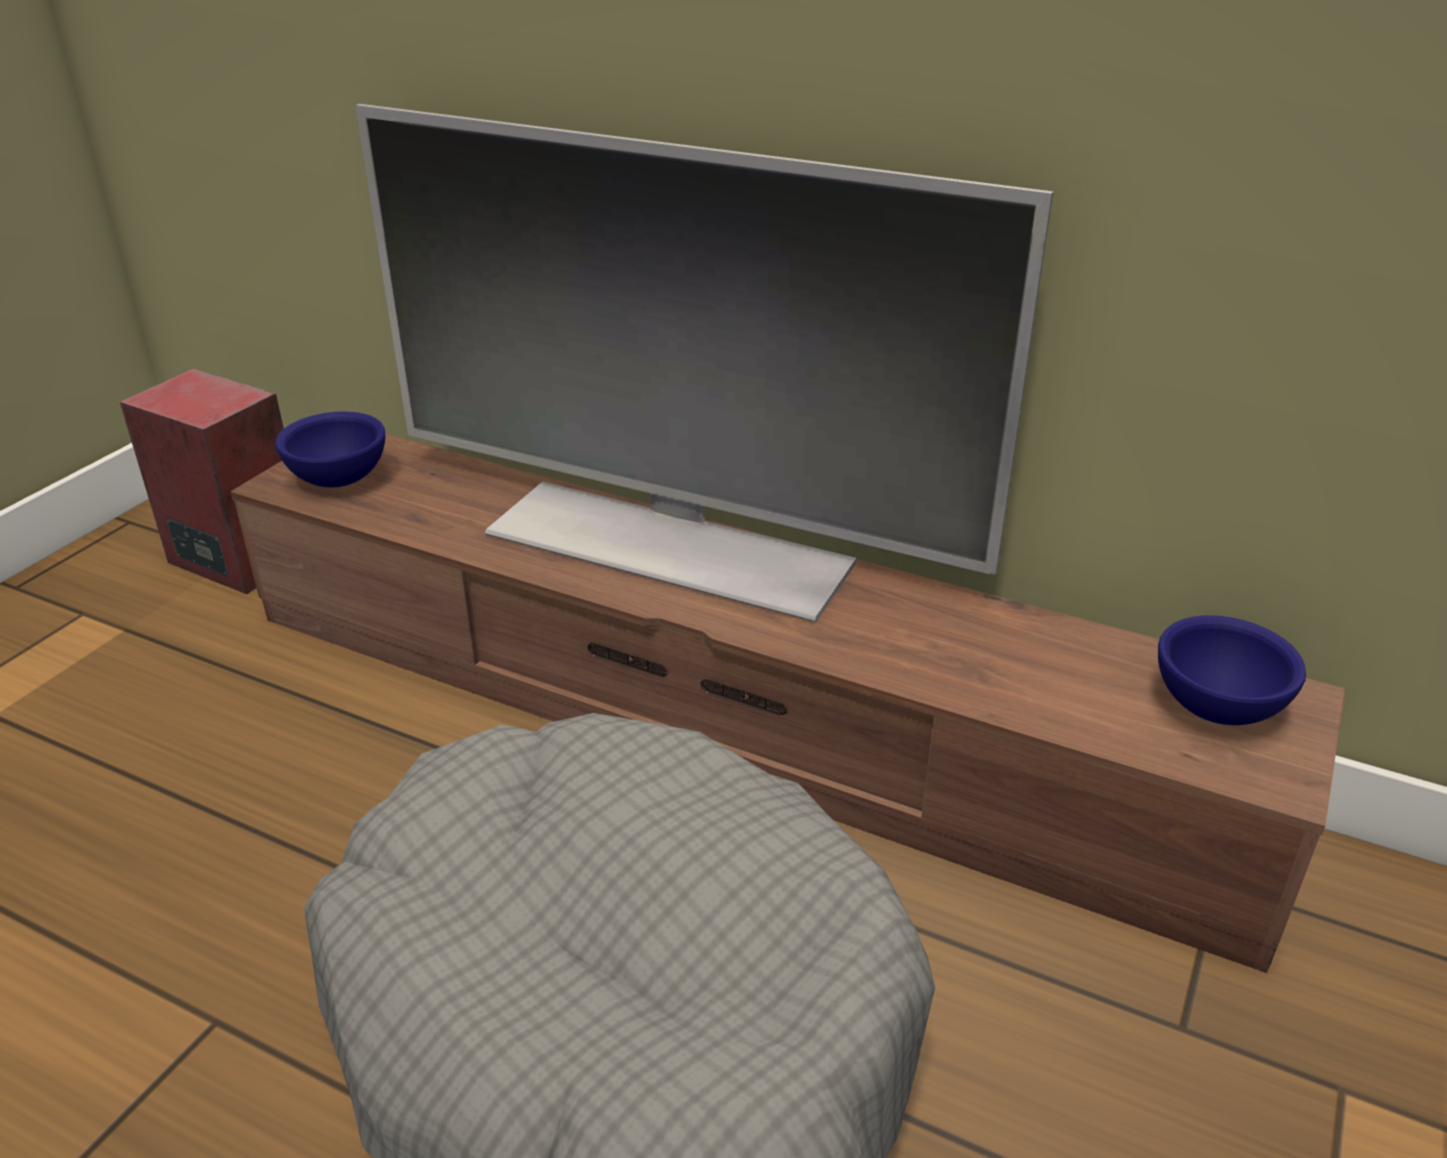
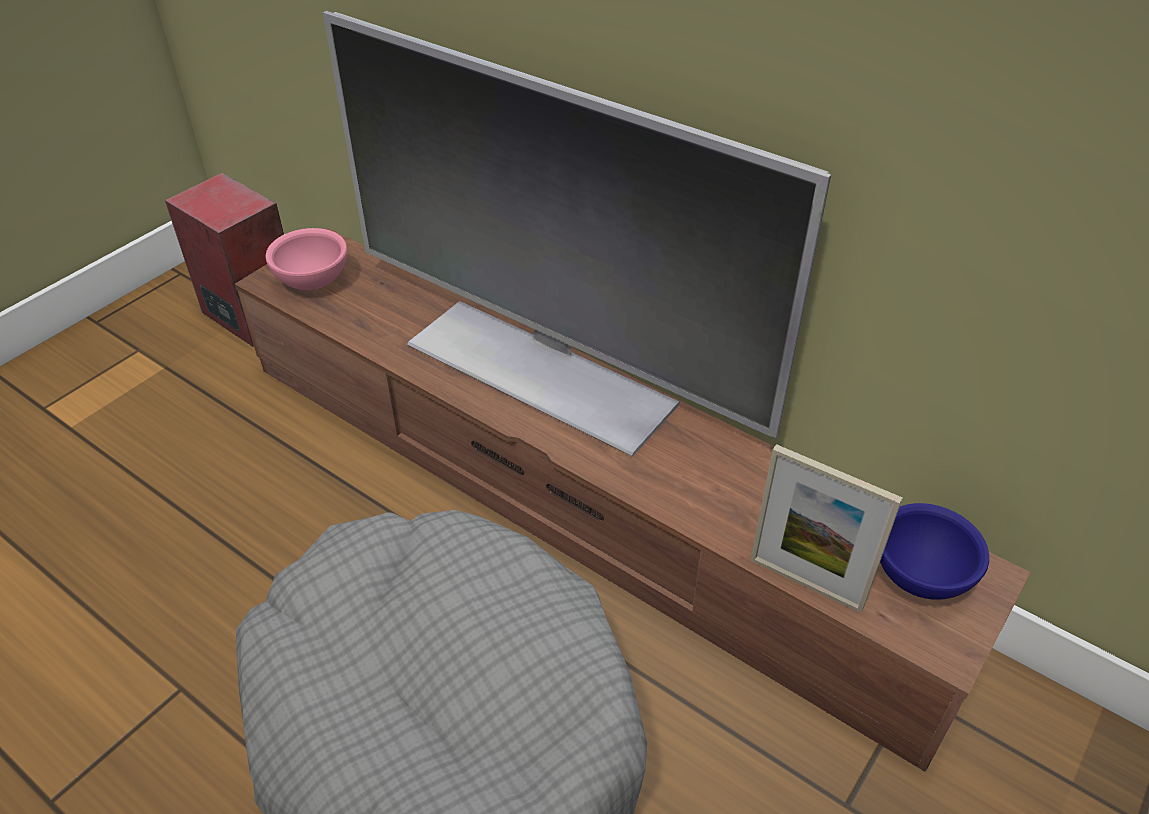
camera: 10 degrees right, 10 degrees up
blue bowl [275,412,385,487] -> pink bowl [266,228,347,290]
none -> picture frame [750,444,902,613]

